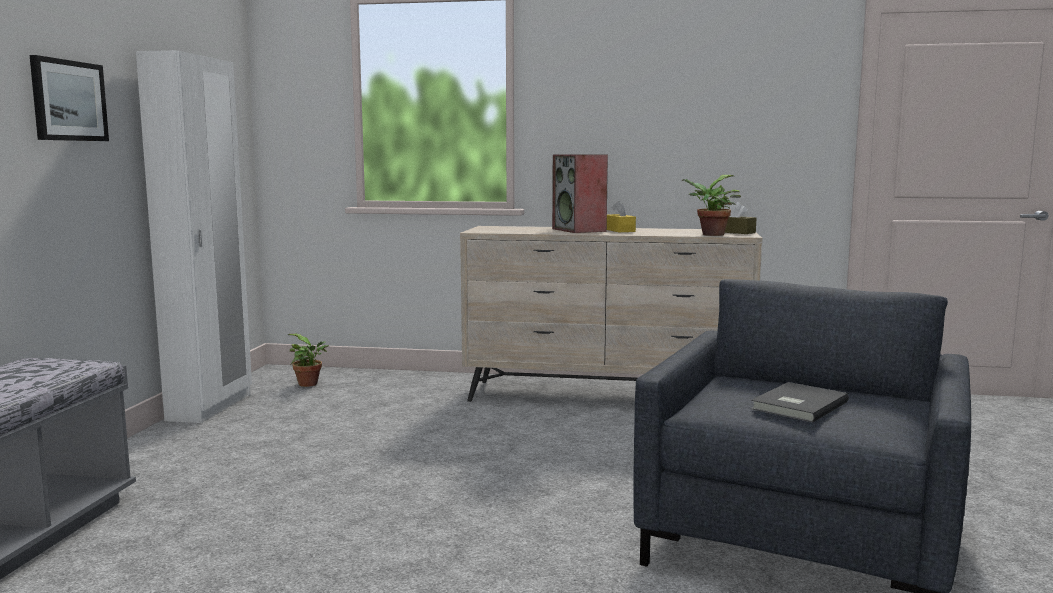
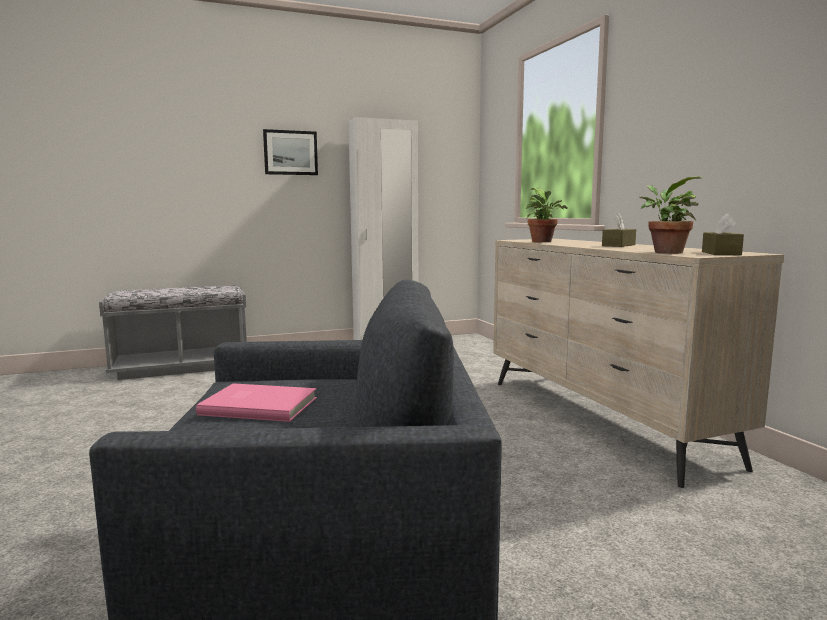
camera: 60 degrees right, 0 degrees up
potted plant [288,333,329,387] -> potted plant moved to [526,188,568,242]
speaker [552,154,608,233] -> none
yellow tissue box [607,201,636,232] -> brown tissue box [602,214,636,247]
grey book [751,382,849,422] -> pink book [196,383,317,422]

